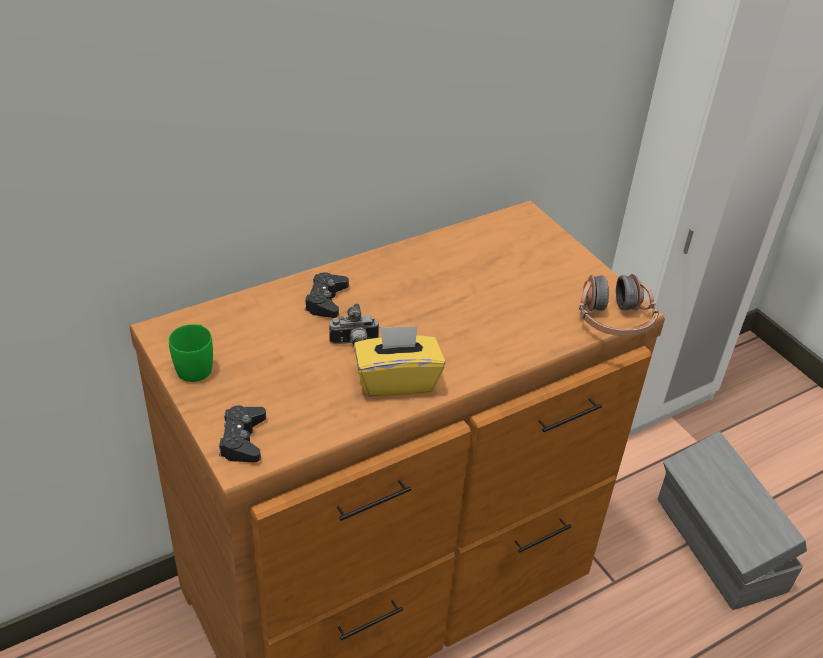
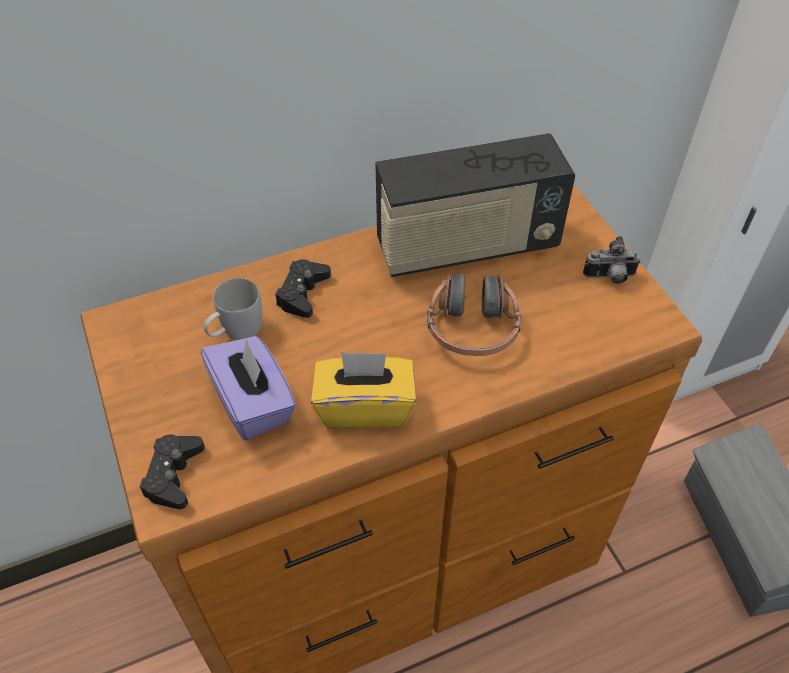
camera: 10 degrees right, 10 degrees up
green mug [169,324,213,382] -> none
camera [329,303,380,345] -> camera moved to [583,236,641,284]
headphones [579,274,659,336] -> headphones moved to [427,273,521,356]
none -> purple tissue box [201,336,296,440]
none -> white mug [204,278,262,340]
none -> radio [375,133,575,277]

